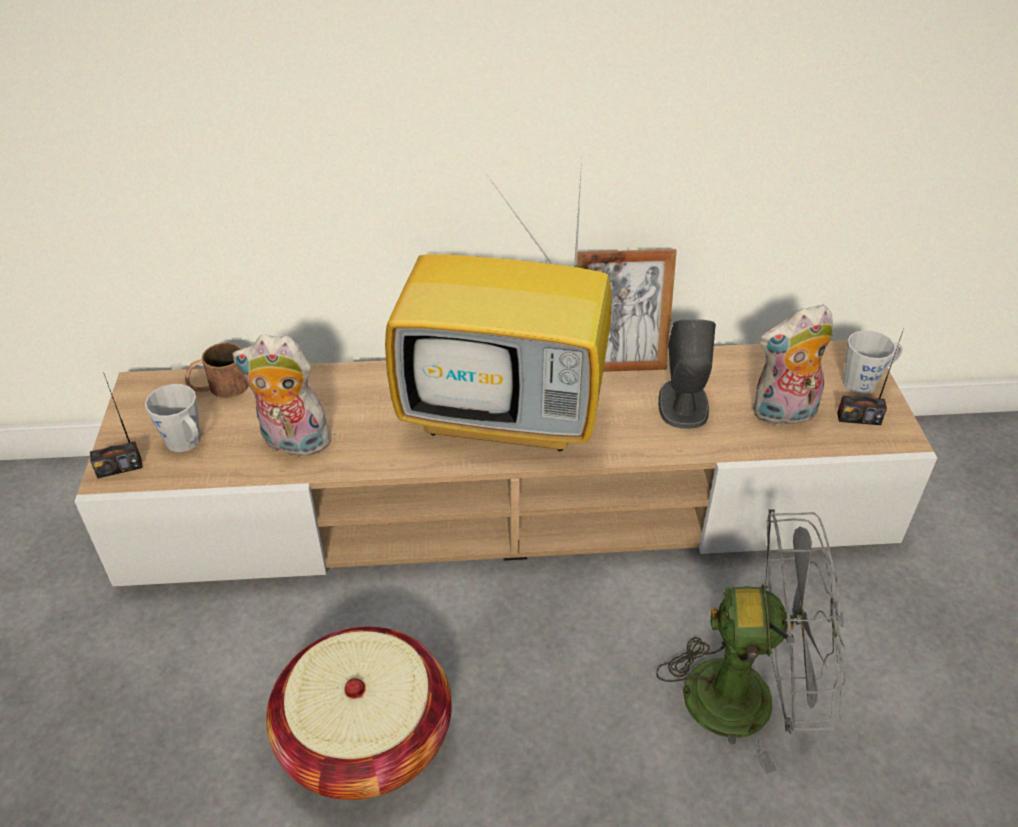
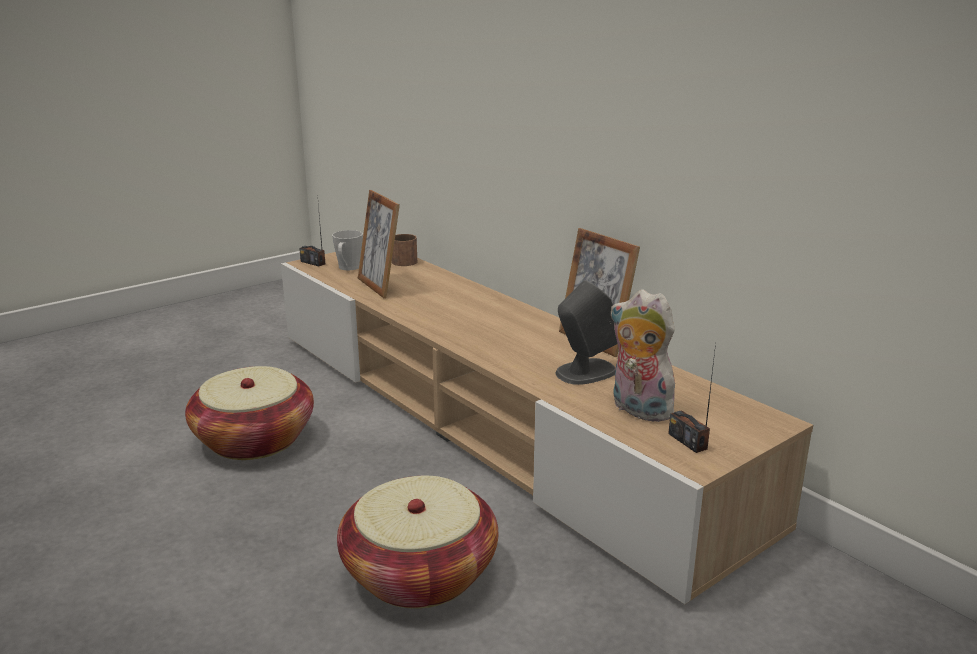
camera: 55 degrees right, 20 degrees down
plush toy [232,334,338,456] -> picture frame [358,190,400,299]
television [385,158,612,451] -> none
grey fan [656,509,846,774] -> basket [337,476,498,609]
grey mug [843,330,903,395] -> none

